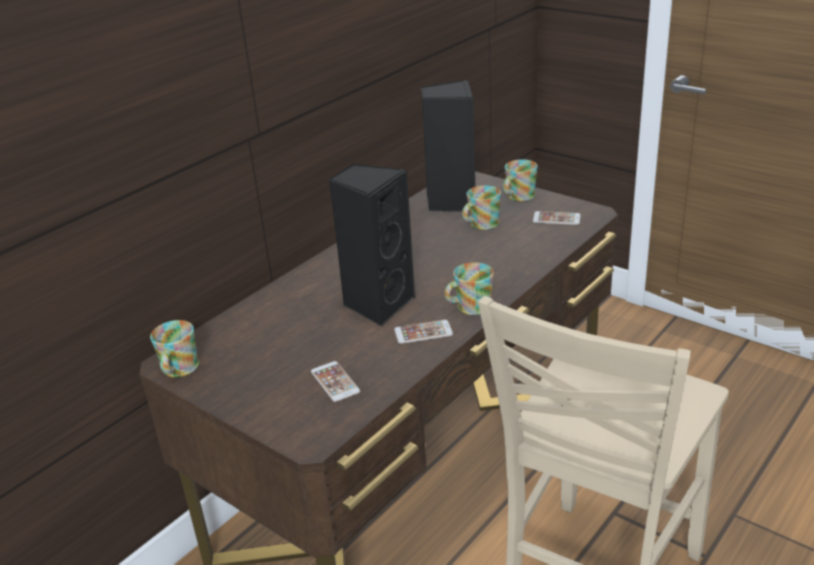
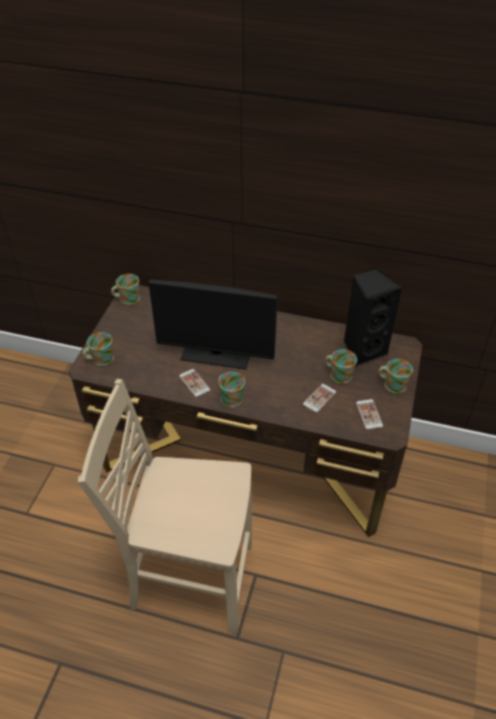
camera: 65 degrees right, 15 degrees up
phone [311,361,360,402] -> phone moved to [303,384,336,413]
black speaker [328,163,415,327] -> monitor [149,279,277,369]
none -> mug [82,332,114,366]

